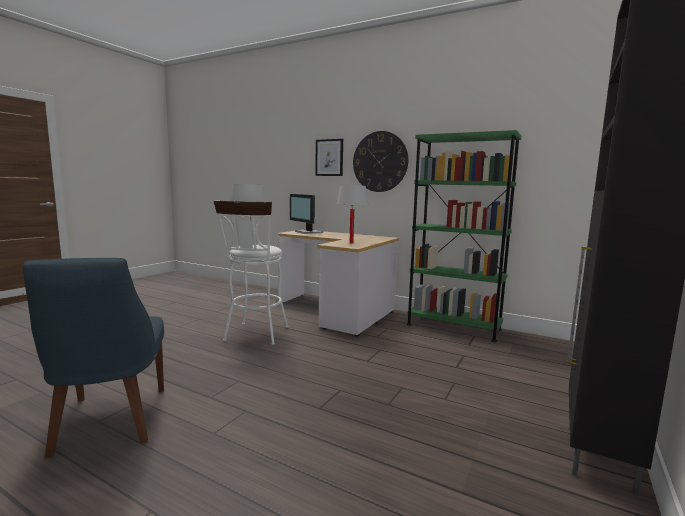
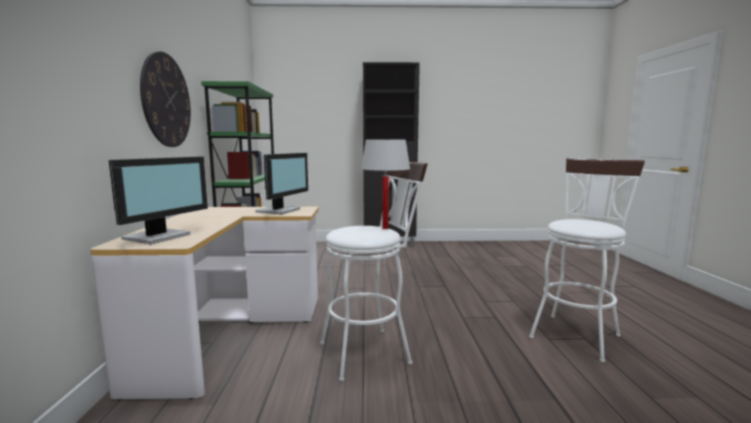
camera: 120 degrees left, 0 degrees up
blue chair [23,258,164,458] -> white stool [529,158,645,363]
picture [315,139,343,176] -> none
white table lamp [337,185,368,244] -> monitor [255,153,308,215]

